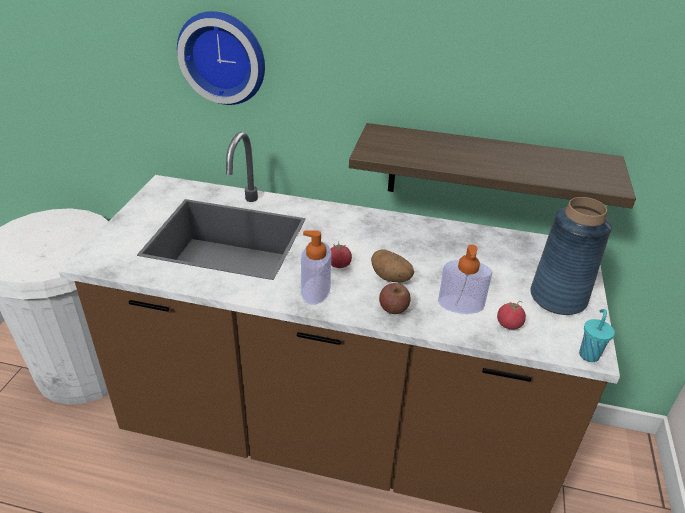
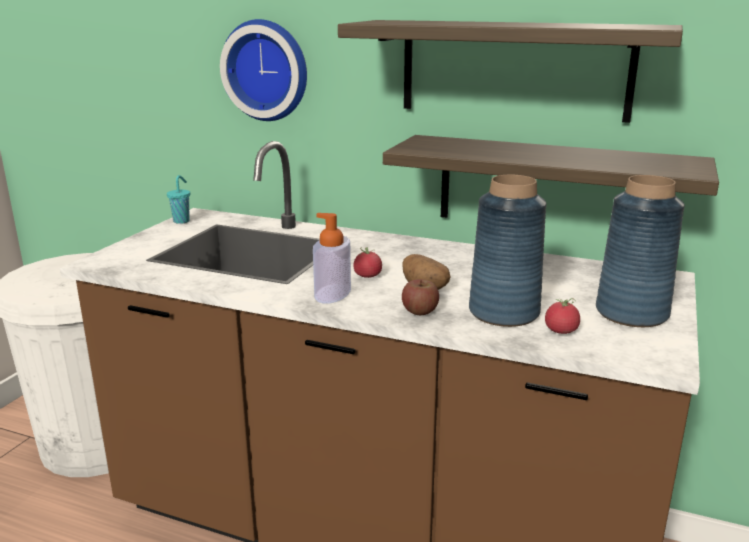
camera: 10 degrees right, 15 degrees down
soap dispenser [438,245,493,314] -> blue vase [469,175,547,327]
turquoise cup [579,309,615,362] -> turquoise cup moved to [167,175,190,224]
none -> shelf [338,20,683,123]

